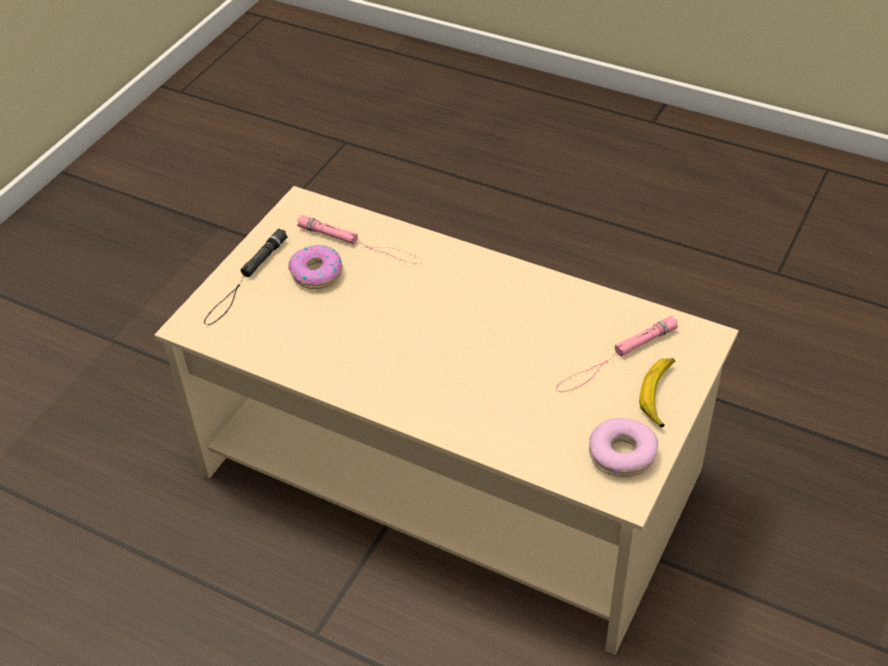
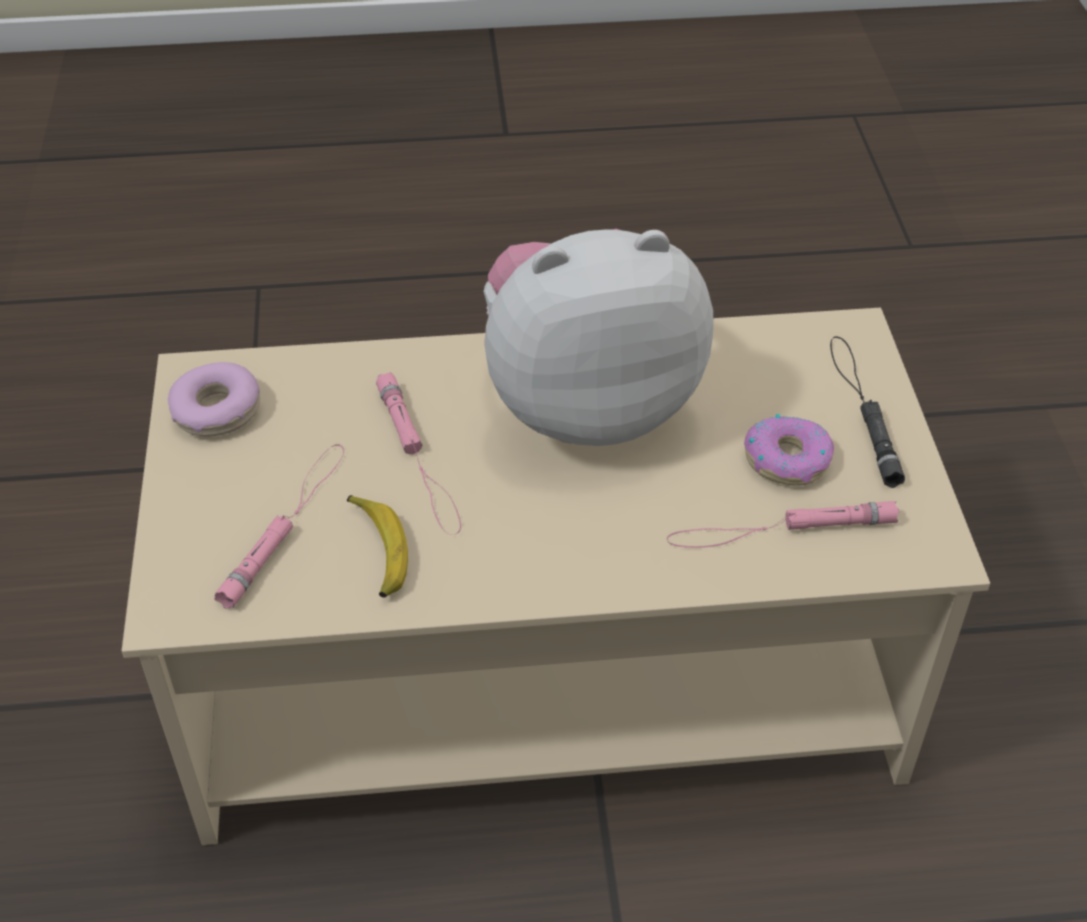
camera: 145 degrees right, 0 degrees up
banana [639,358,675,427] -> banana moved to [347,495,408,598]
none -> pink flashlight [376,372,461,535]
none -> plush toy [484,229,713,446]

